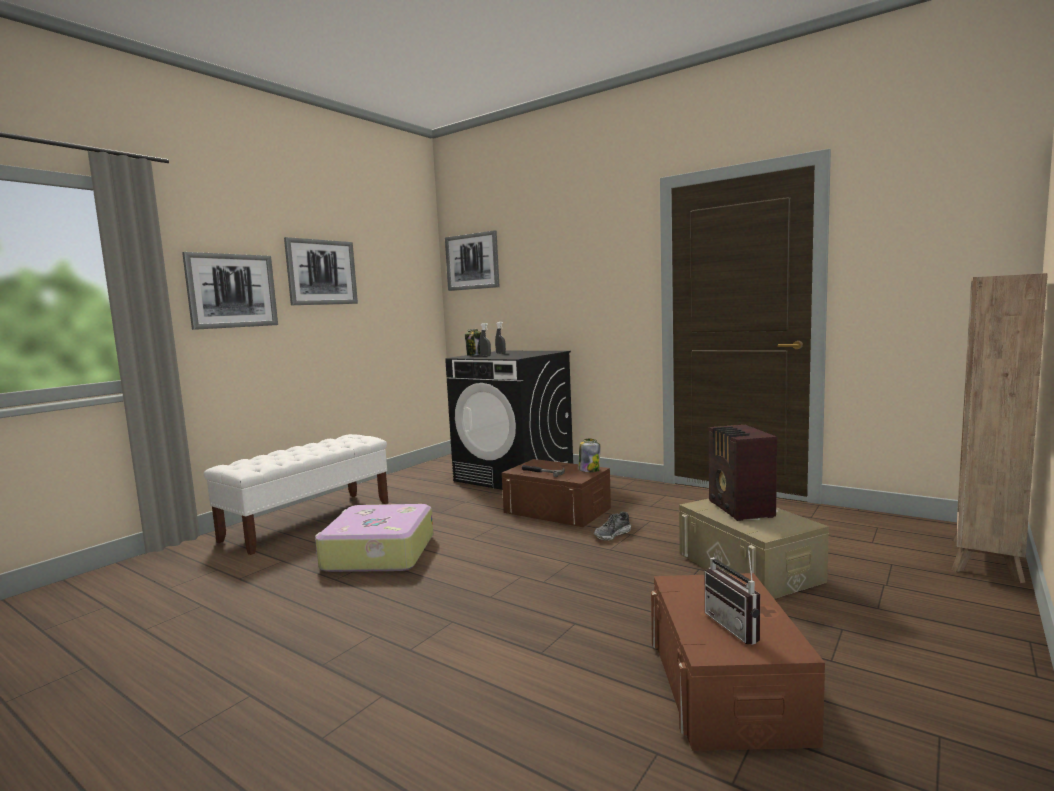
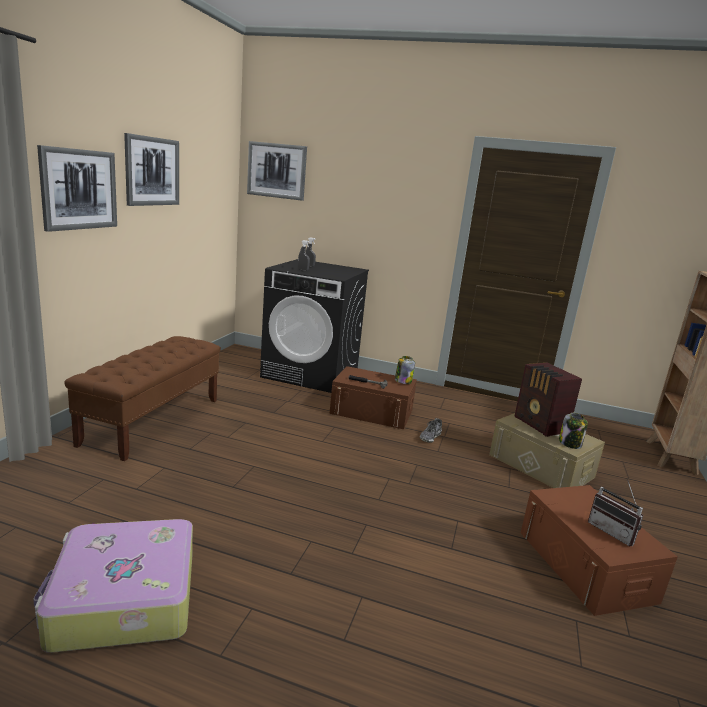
camera: 20 degrees left, 10 degrees up
white bench [204,434,388,555] -> brown bench [64,336,221,461]
suitcase [315,504,433,572] -> suitcase moved to [33,519,193,653]
jar [465,329,481,356] -> jar moved to [559,413,588,449]

